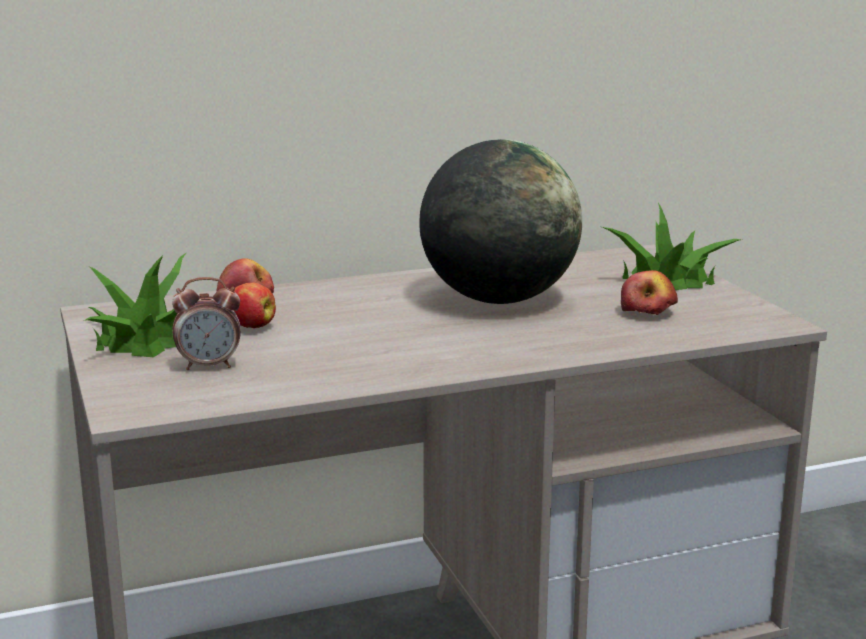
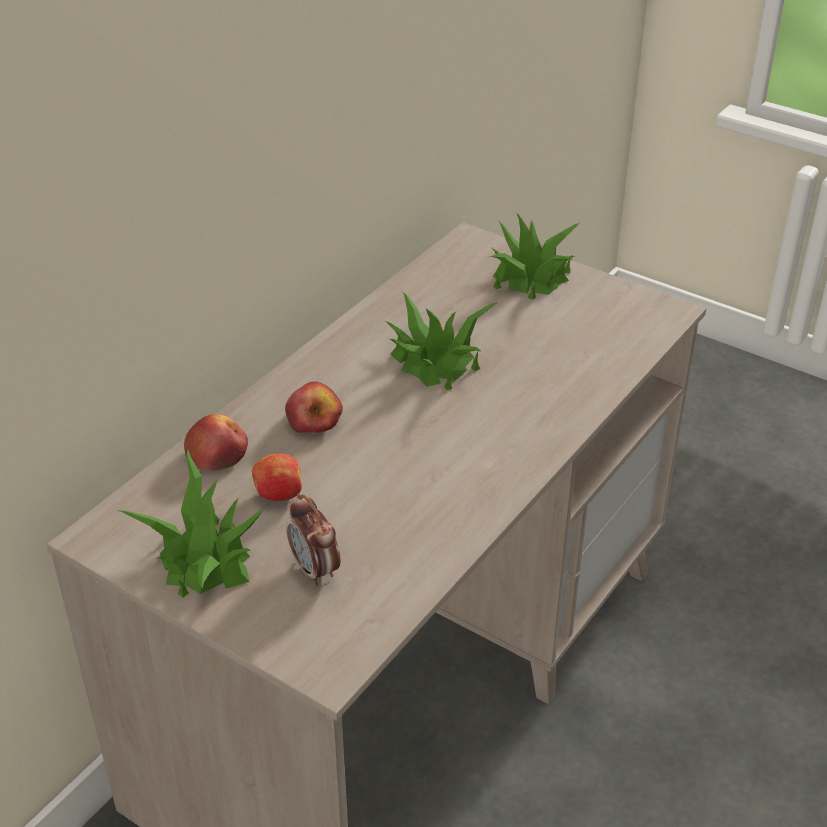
camera: 35 degrees left, 20 degrees up
alarm clock [172,277,241,370] -> alarm clock turned 105 degrees clockwise [286,493,340,586]
globe [419,139,582,304] -> potted plant [384,292,498,390]
apple [621,270,678,315] -> apple moved to [285,382,343,433]

